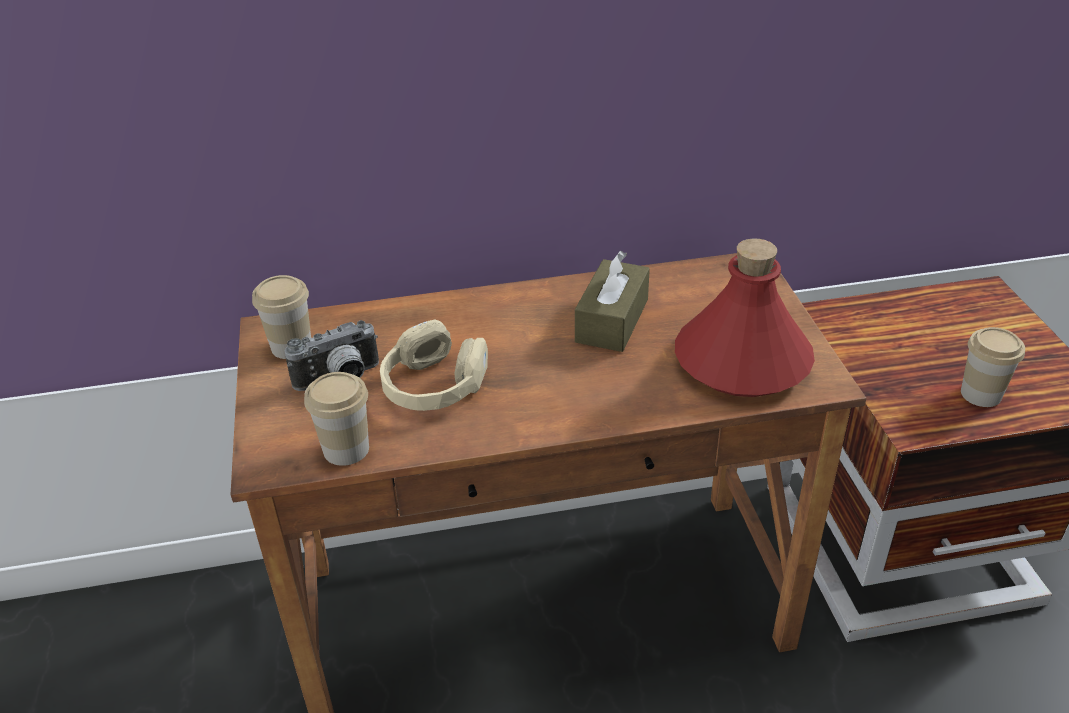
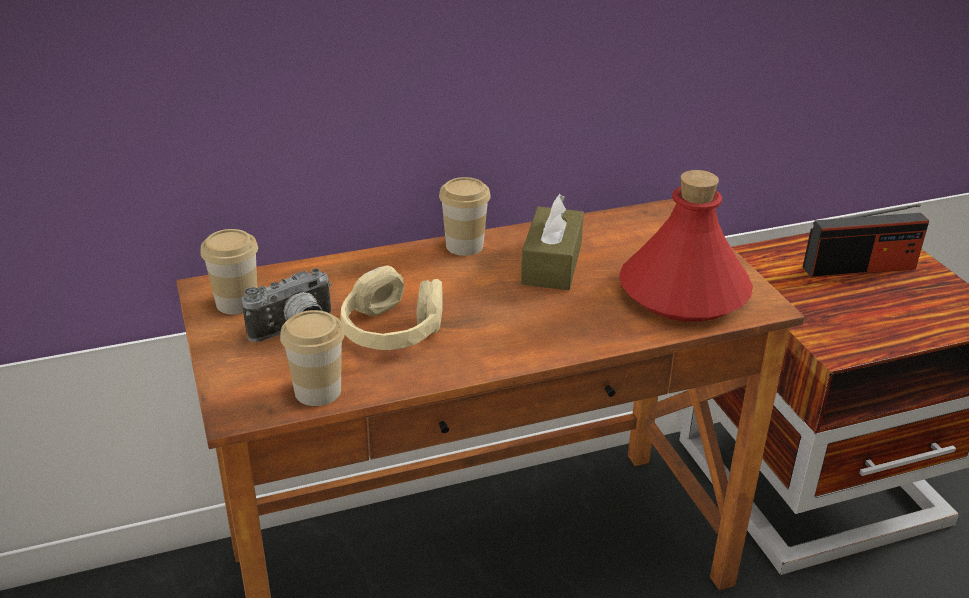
camera: 10 degrees left, 5 degrees down
cup [961,327,1025,407] -> cup moved to [439,177,491,256]
none -> radio [803,204,929,278]

